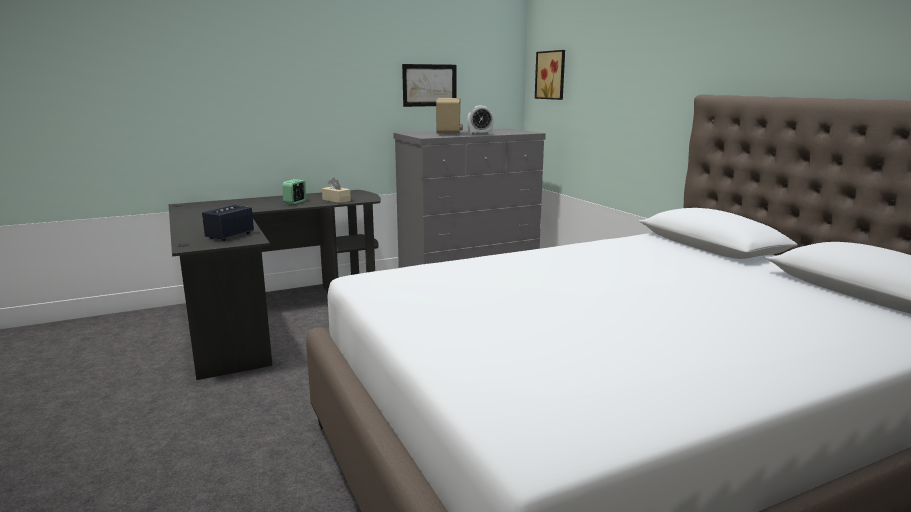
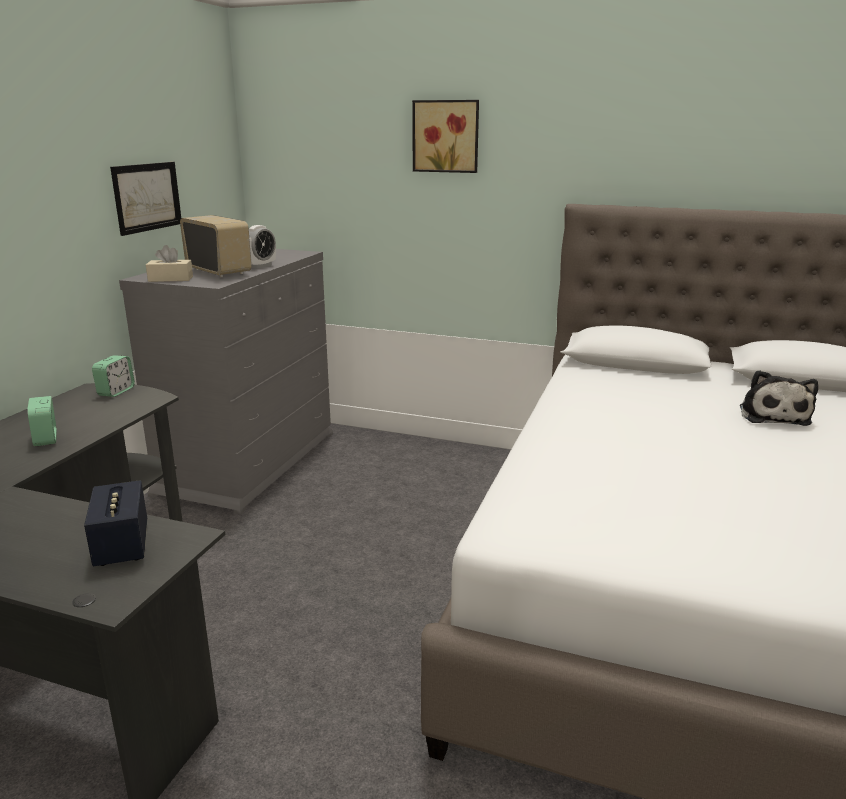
camera: 45 degrees left, 5 degrees up
beige tissue box [322,177,351,203] -> beige tissue box moved to [146,245,193,282]
picture [535,50,565,100] -> picture moved to [412,100,479,173]
none -> alarm clock [92,355,135,397]
none -> plush toy [740,370,818,426]

